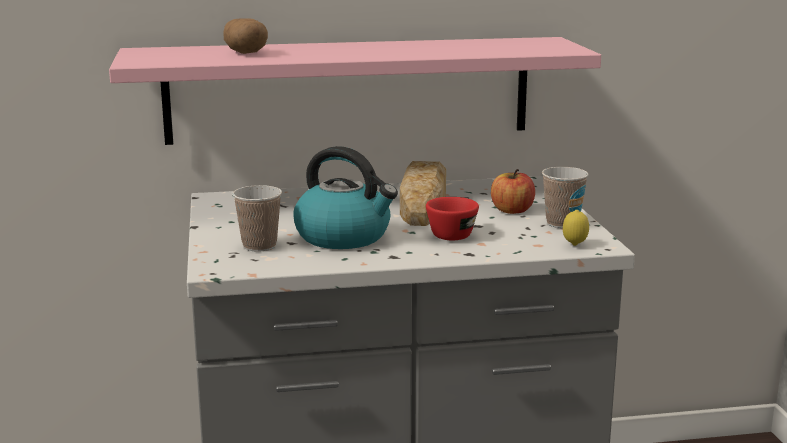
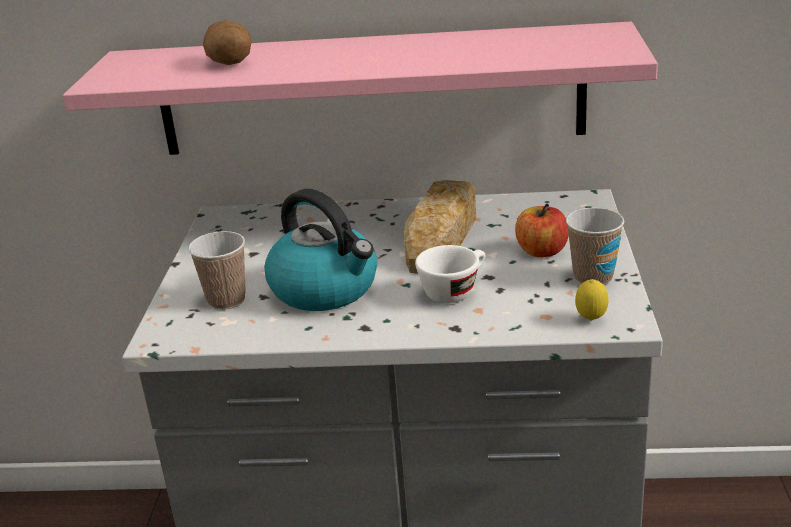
camera: 15 degrees right, 10 degrees up
red cup [426,197,479,240] -> white cup [415,245,485,303]

